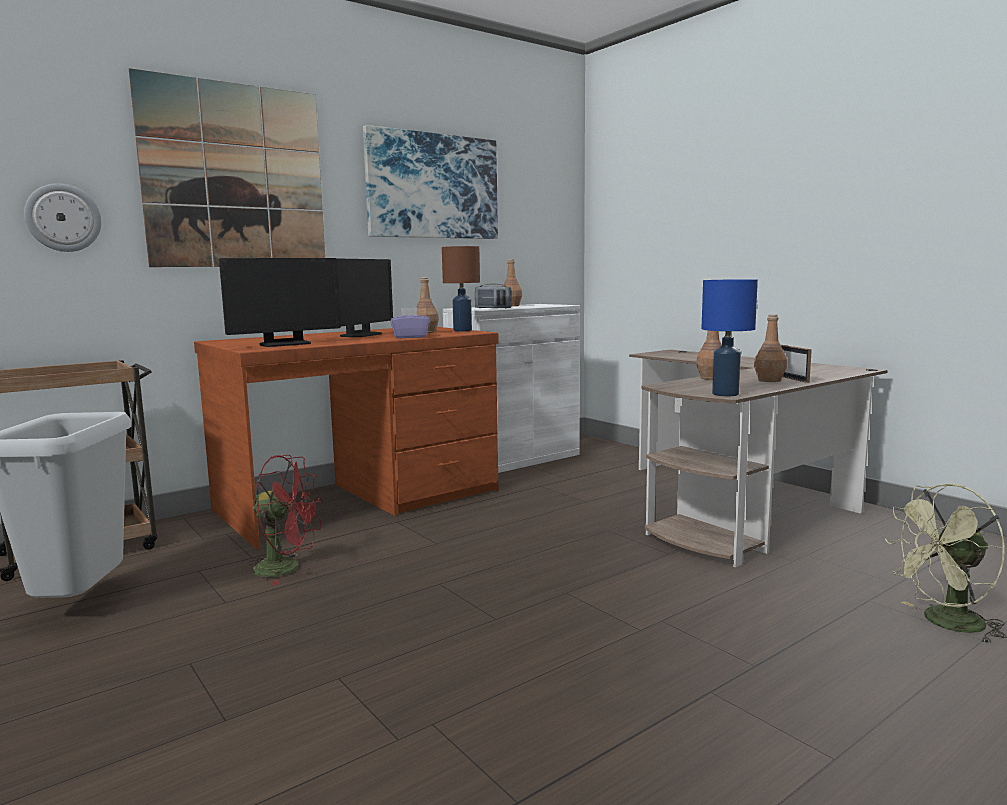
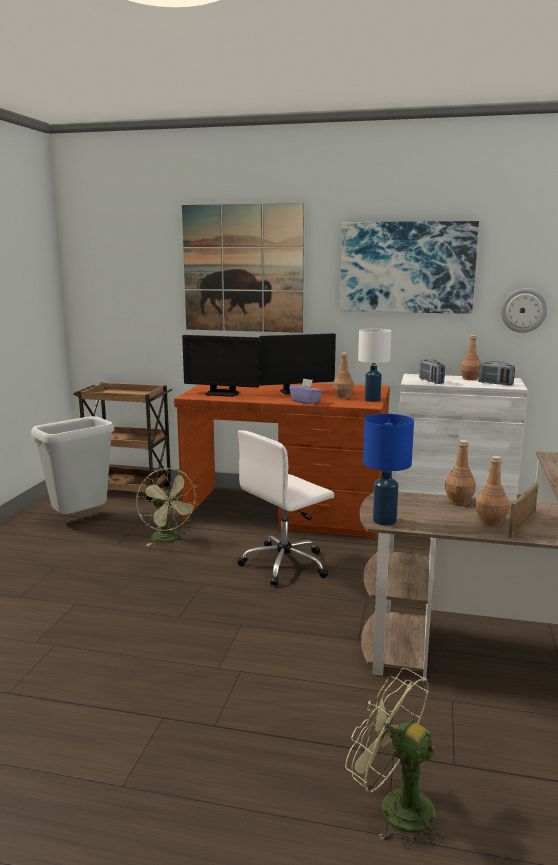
camera: 50 degrees right, 5 degrees up
wall clock [24,183,101,252] -> wall clock moved to [501,288,548,333]
red fan [247,455,322,585] -> green fan [136,468,199,546]
brown table lamp [442,246,480,331] -> white table lamp [358,329,391,402]
none -> white office chair [237,430,334,586]
none -> radio [478,361,515,386]

